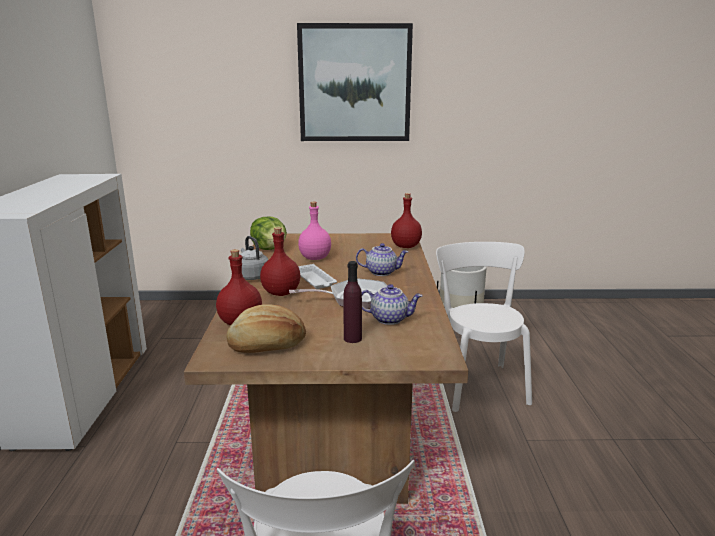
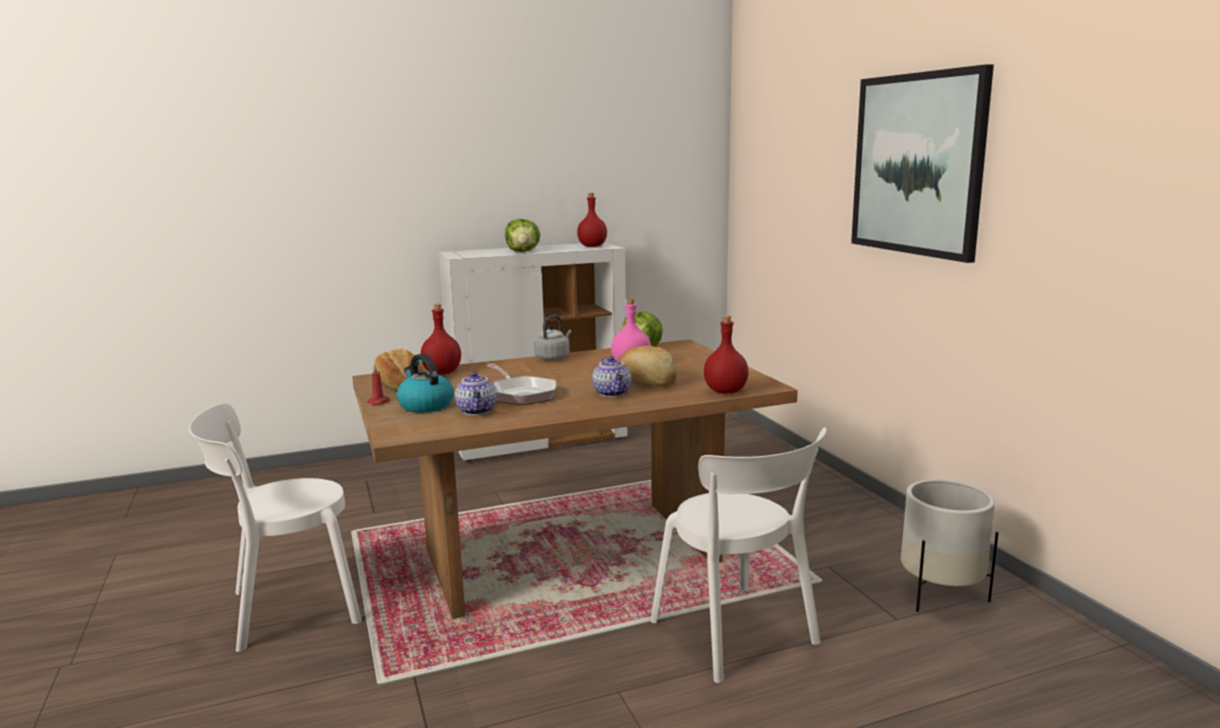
camera: 70 degrees right, 5 degrees down
red bottle [260,227,300,296] -> red bottle moved to [577,193,607,247]
white tray [298,264,337,289] -> none
purple bottle [343,261,362,343] -> kettle [397,354,454,413]
white chair [436,242,532,412] -> white chair turned 90 degrees clockwise [651,427,827,683]
none -> red candle [367,365,391,405]
none -> lettuce [505,219,540,252]
none -> bread [618,345,677,387]

